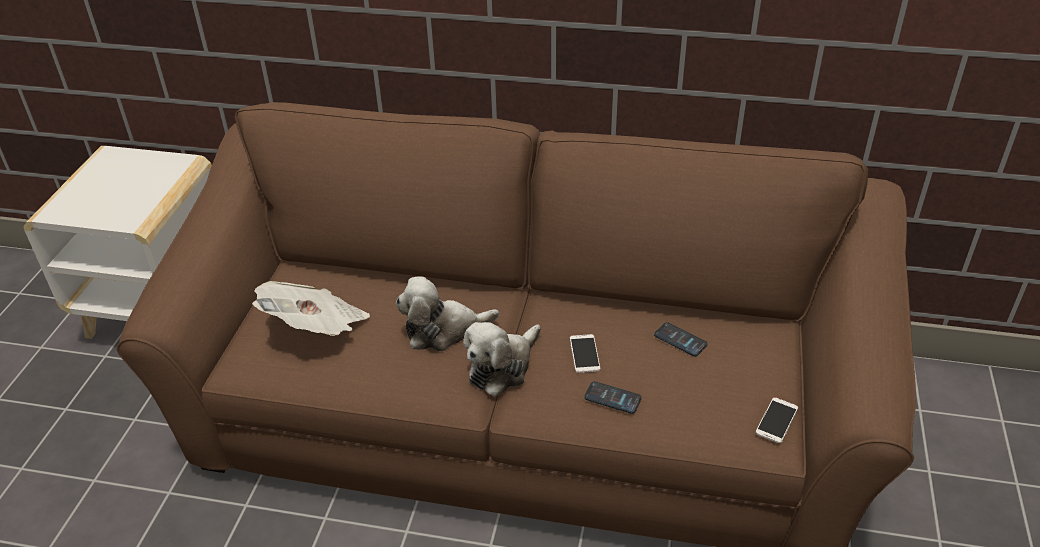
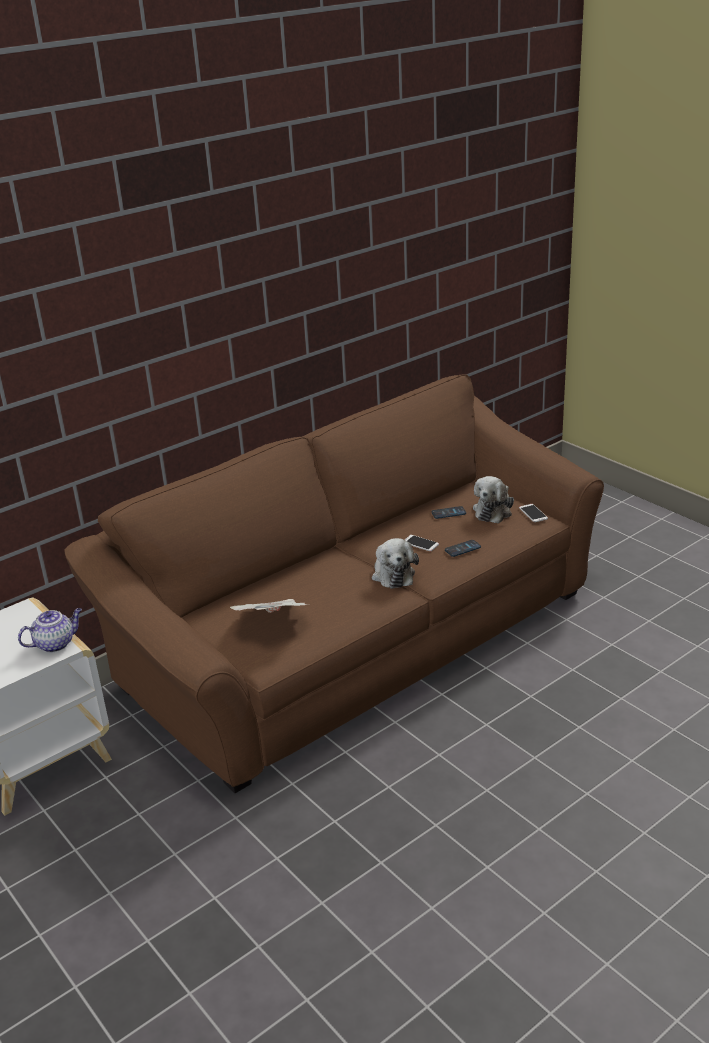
camera: 50 degrees left, 10 degrees down
plush toy [396,276,499,351] -> plush toy moved to [473,476,514,523]
none -> teapot [18,608,82,653]

